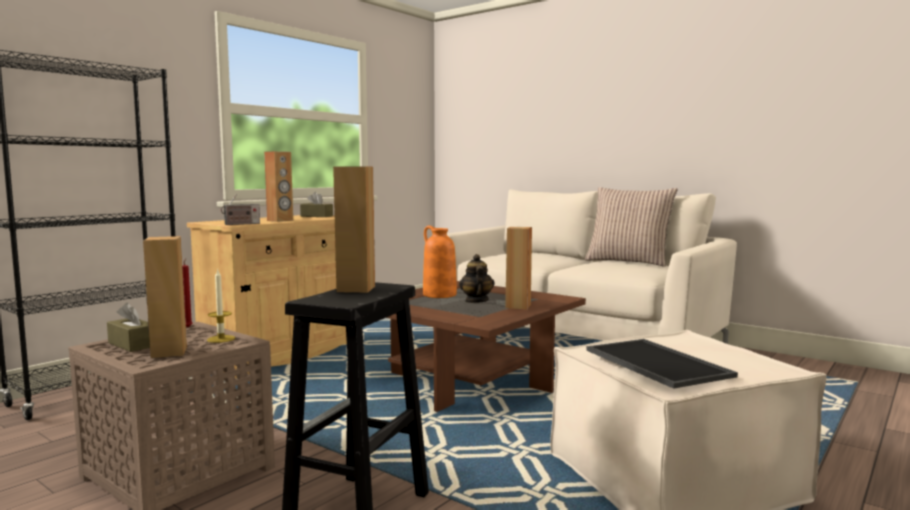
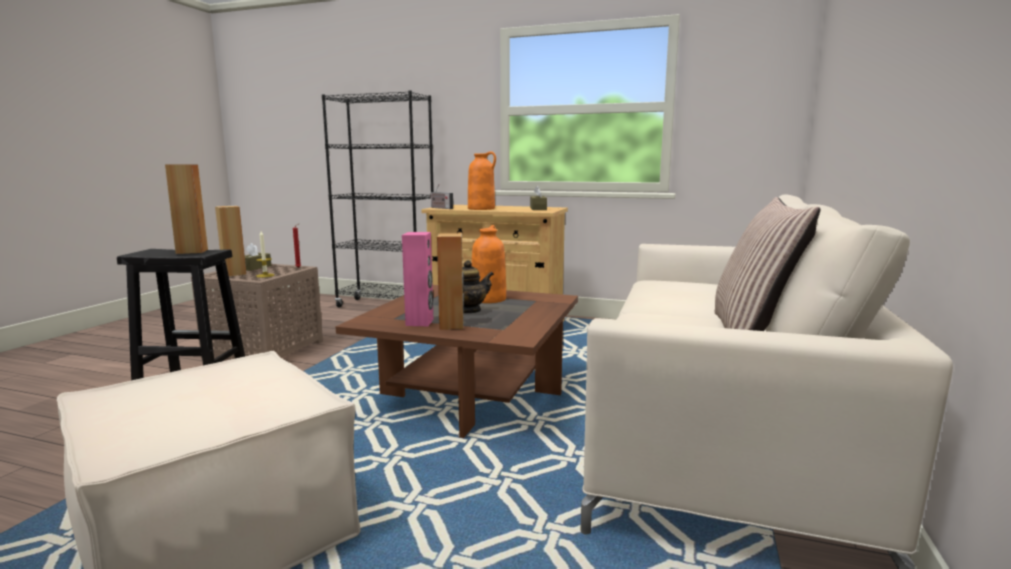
camera: 70 degrees right, 5 degrees up
brown speaker [264,151,293,222] -> orange vase [468,151,496,210]
tray [586,339,738,389] -> none
none -> pink speaker [402,232,433,326]

